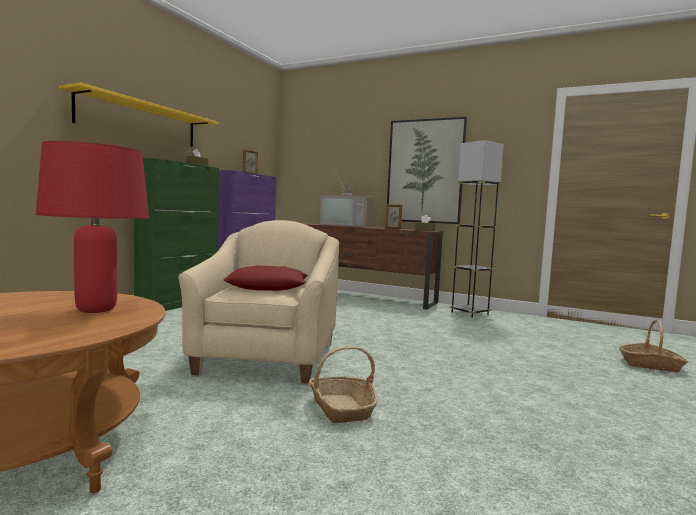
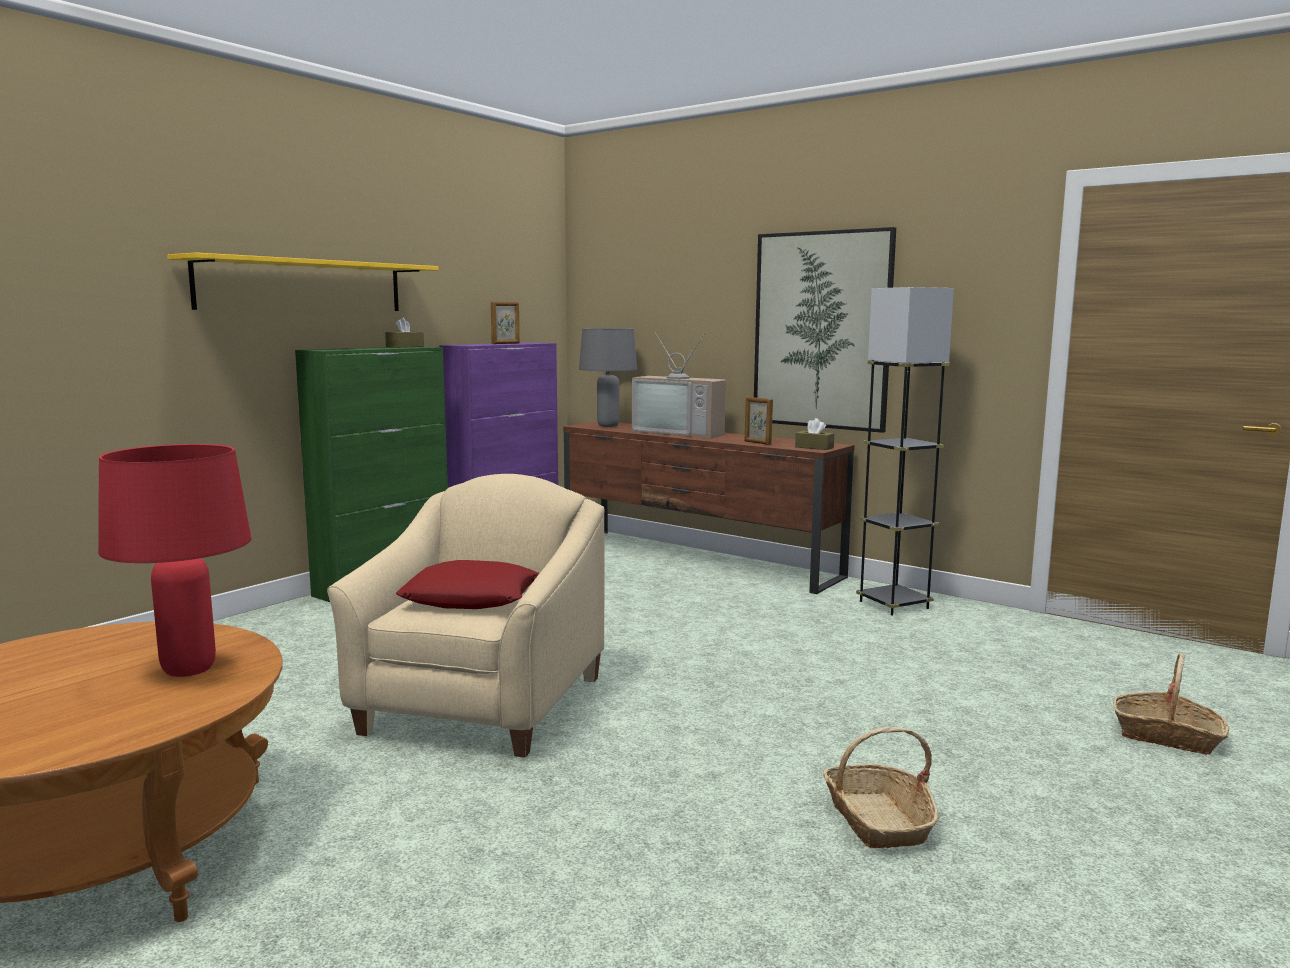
camera: 10 degrees right, 5 degrees up
basket [309,346,378,423] -> basket moved to [823,727,939,848]
none -> grey table lamp [579,328,637,427]

